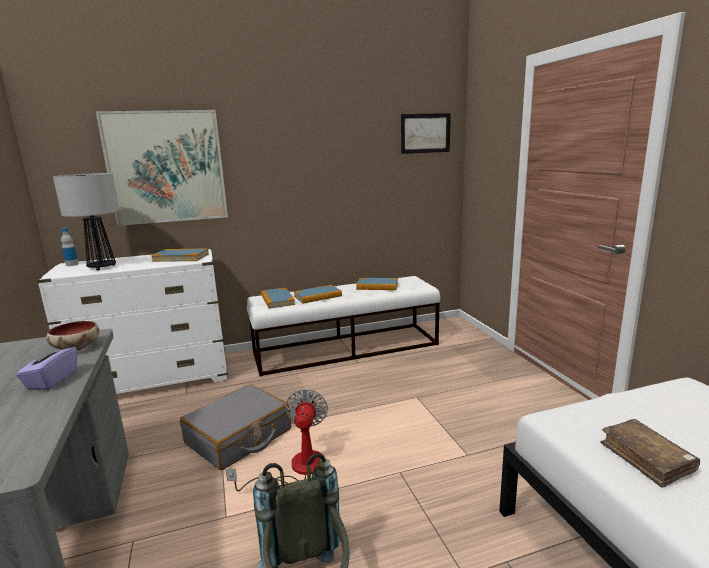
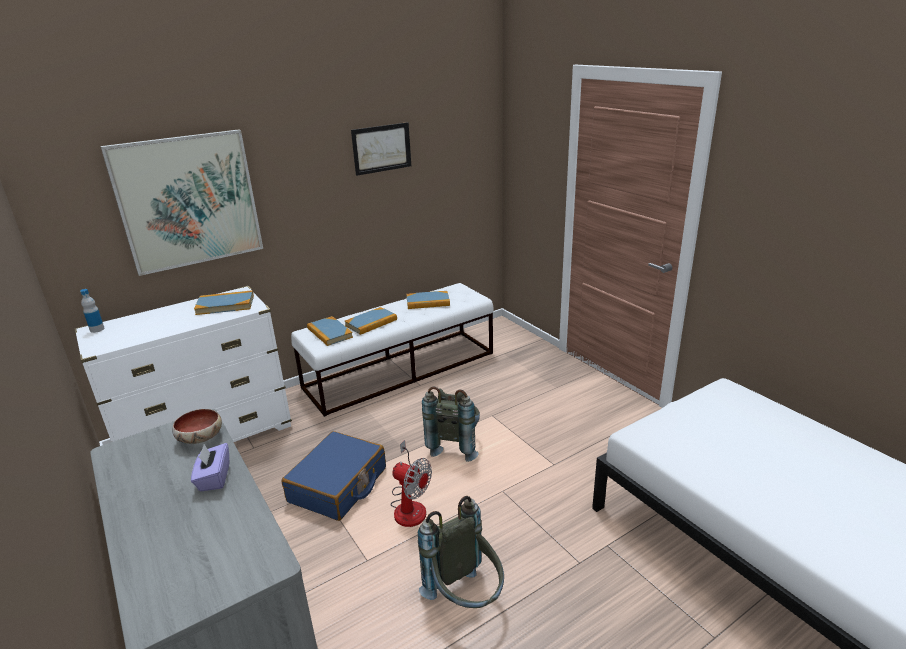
camera: 15 degrees left, 10 degrees up
table lamp [53,173,119,271] -> none
grey suitcase [180,385,291,470] -> blue suitcase [282,431,386,521]
fan [226,389,328,491] -> fan turned 135 degrees clockwise [391,440,432,527]
picture [401,113,451,154] -> picture moved to [351,122,411,176]
brown book [600,419,700,488] -> none
none -> grey backpack [422,387,480,462]

